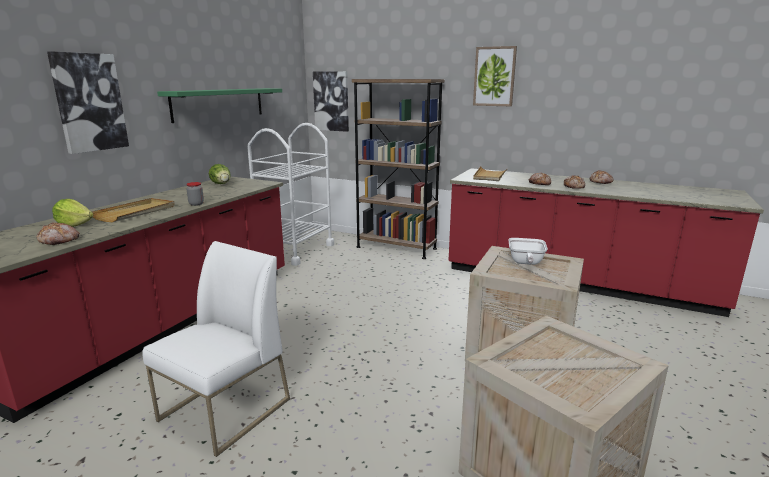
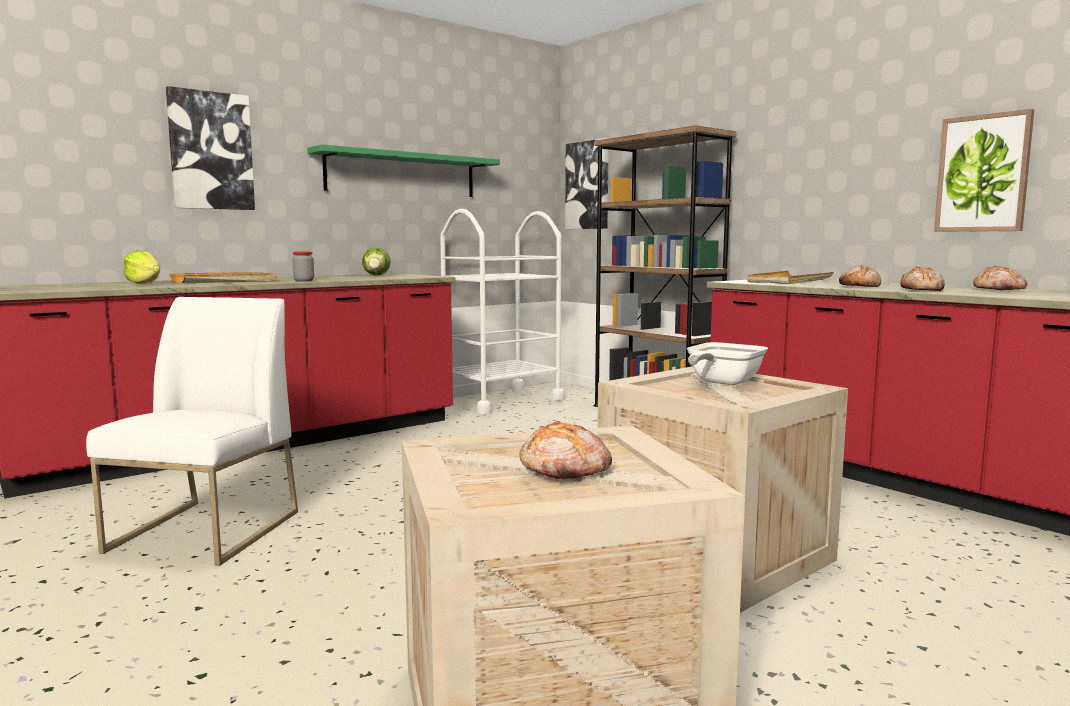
camera: 25 degrees right, 10 degrees down
bread [36,222,80,245] -> bread moved to [520,421,612,479]
white chair [142,241,290,457] -> white chair turned 45 degrees counterclockwise [86,297,298,566]
picture [473,46,517,106] -> picture moved to [934,109,1034,232]

